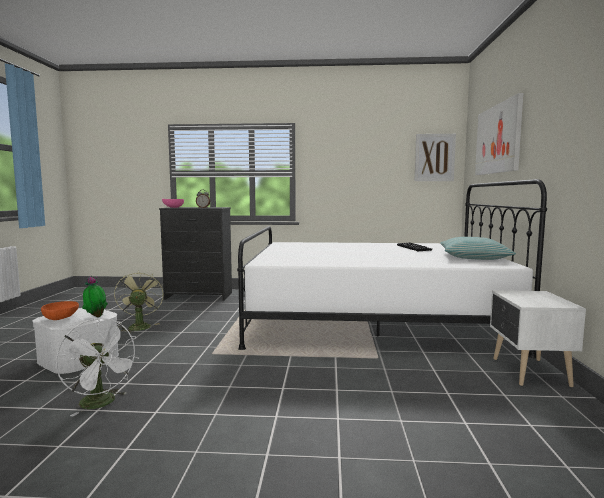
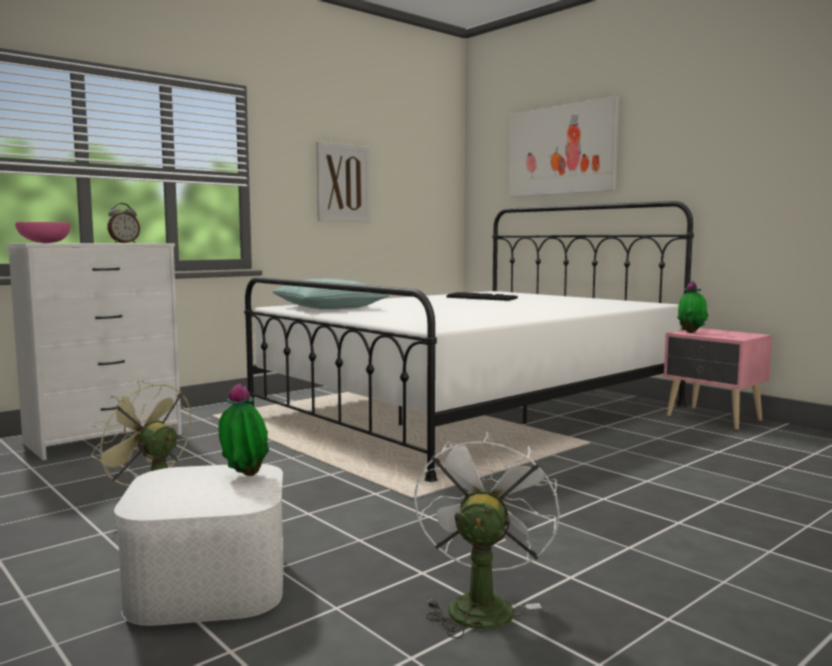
camera: 45 degrees left, 0 degrees up
orange bowl [41,301,79,320] -> none
white fan [56,318,139,417] -> white fan turned 75 degrees counterclockwise [414,431,560,639]
black dresser [159,207,232,301] -> white dresser [6,243,182,460]
picture [415,134,456,181] -> picture moved to [316,141,370,222]
pillow [440,237,516,260] -> pillow moved to [272,279,389,309]
white nightstand [490,290,586,387] -> pink nightstand [664,328,772,430]
none -> potted plant [677,281,709,333]

